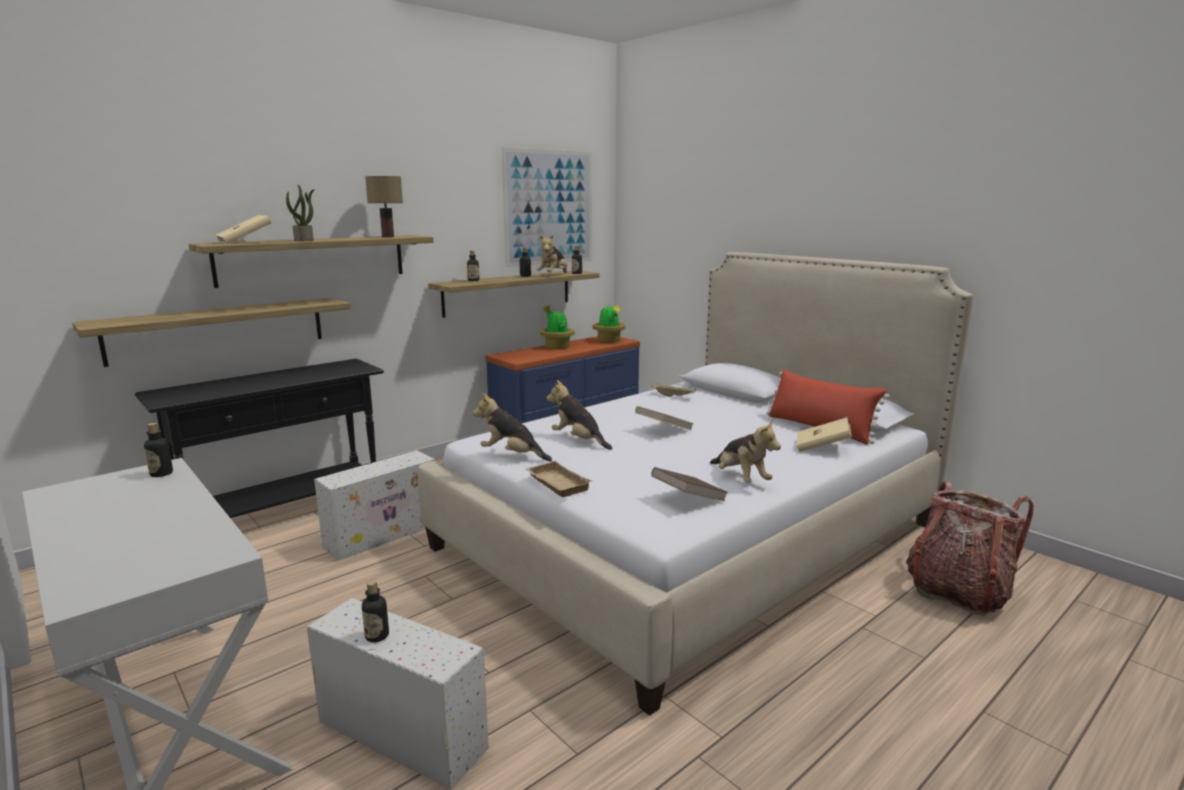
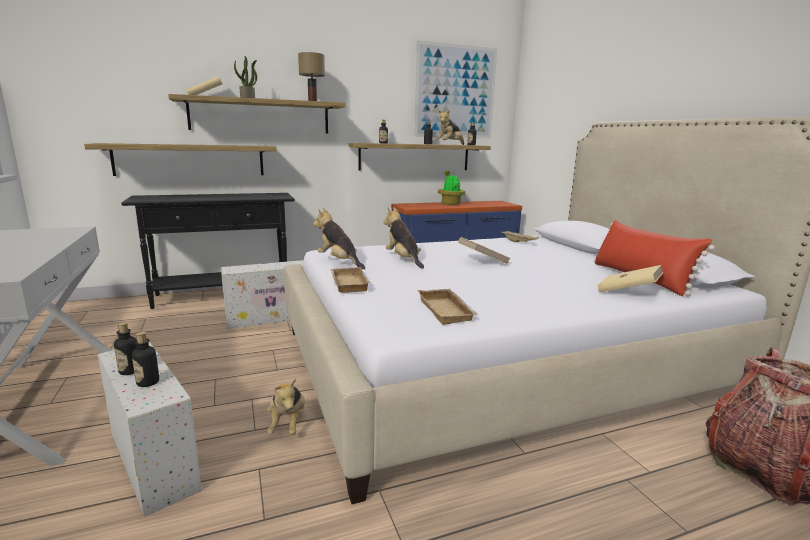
camera: 20 degrees right, 0 degrees up
bottle [144,423,173,477] -> bottle moved to [132,332,159,387]
potted plant [593,304,625,342] -> none
brown book [651,467,728,501] -> beige tray [417,289,479,325]
plush toy [710,419,781,482] -> plush toy moved to [267,378,305,435]

